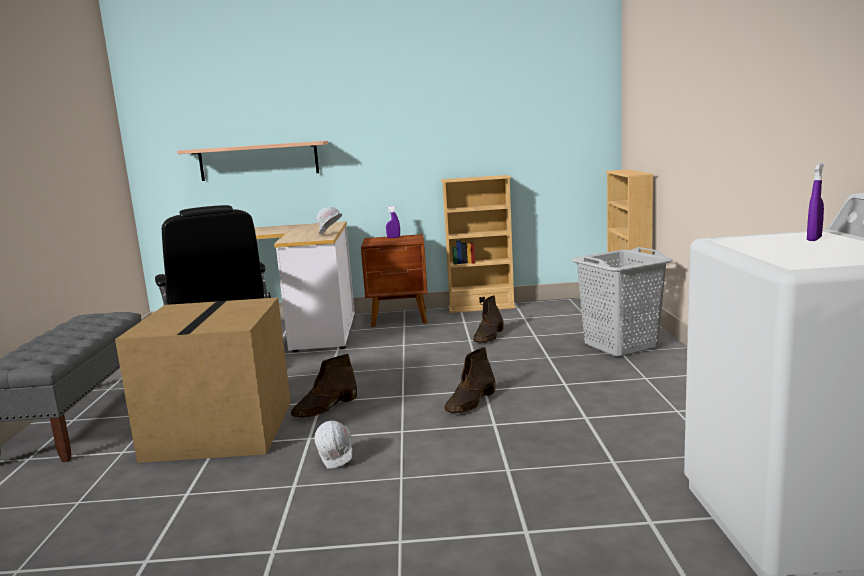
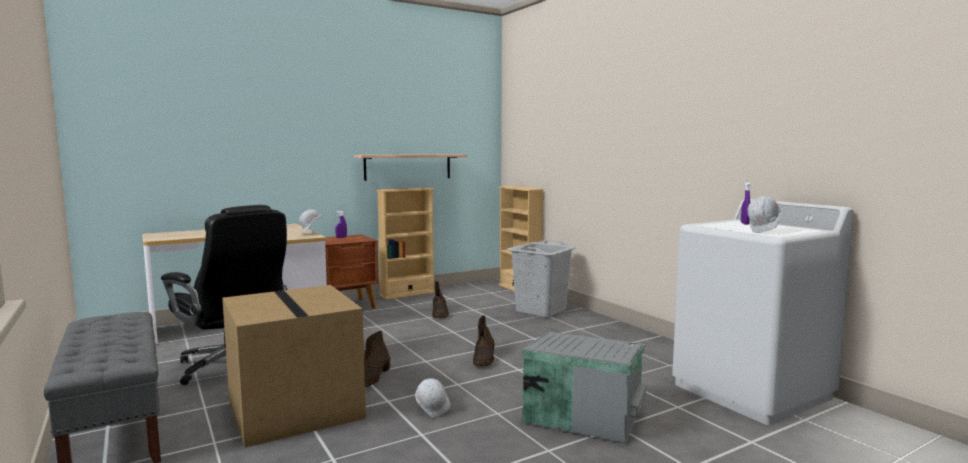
camera: 30 degrees left, 5 degrees down
shelf [177,141,328,181] -> shelf moved to [354,154,467,181]
none -> grey storage box [522,332,646,445]
none -> white hard hat [748,196,782,233]

